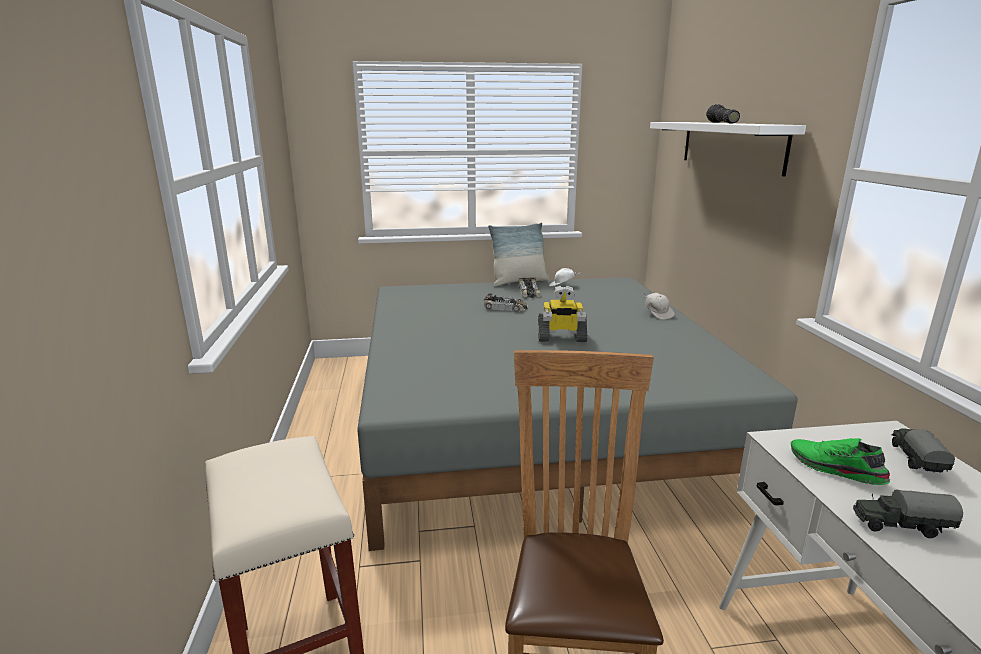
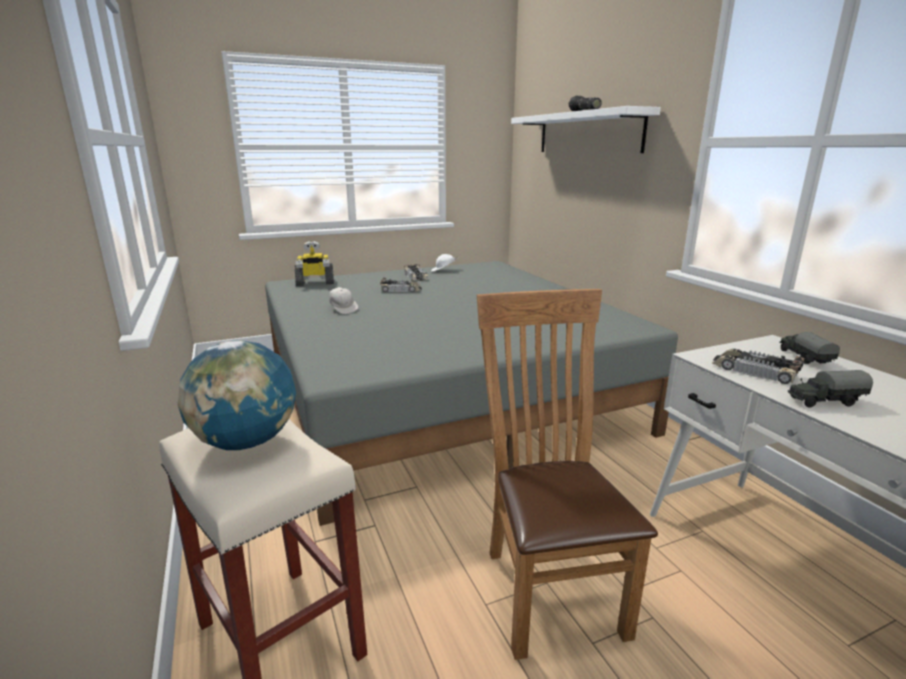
camera: 15 degrees left, 0 degrees up
pillow [488,222,549,286] -> none
toy robot [538,285,587,342] -> toy robot moved to [295,241,334,286]
white cap [643,293,675,320] -> white cap moved to [329,287,359,314]
green shoe [791,438,890,485] -> toy car [711,349,805,384]
none -> globe [178,340,296,450]

